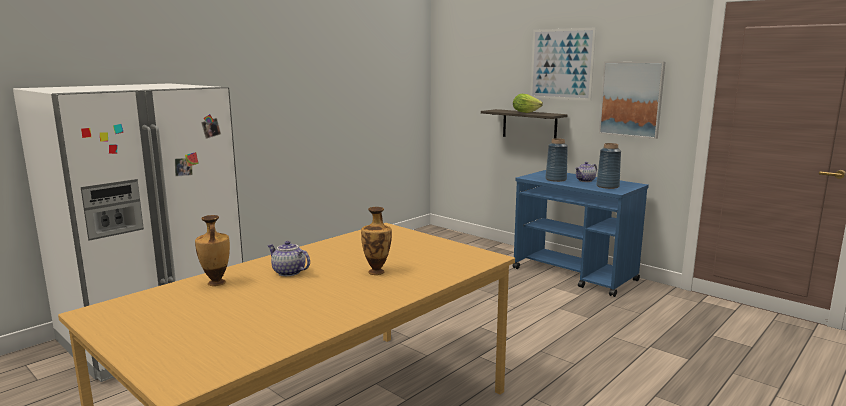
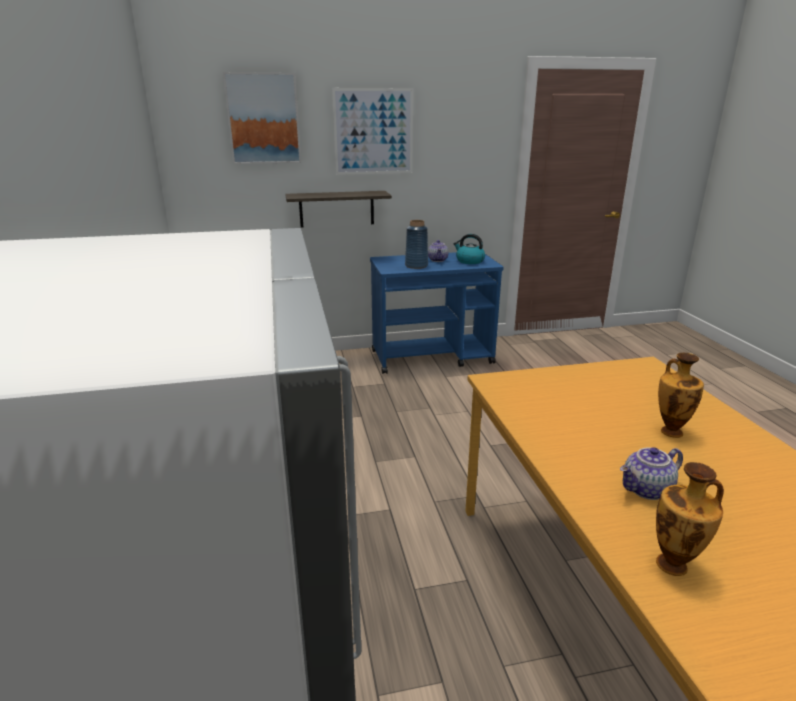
camera: 55 degrees left, 10 degrees up
lettuce [513,94,543,113] -> none
blue vase [596,143,621,189] -> kettle [453,234,485,264]
picture [599,62,665,139] -> picture moved to [223,72,301,164]

